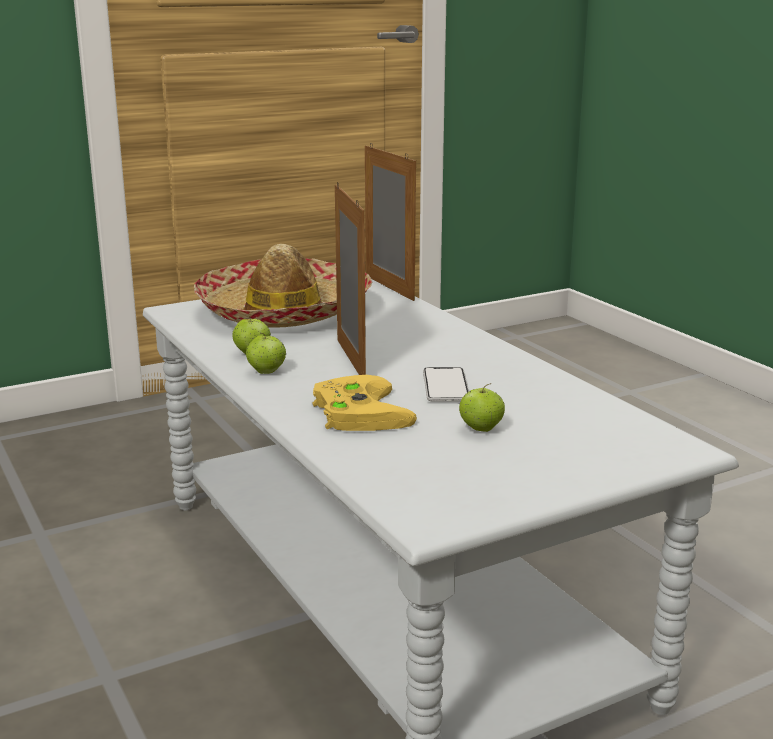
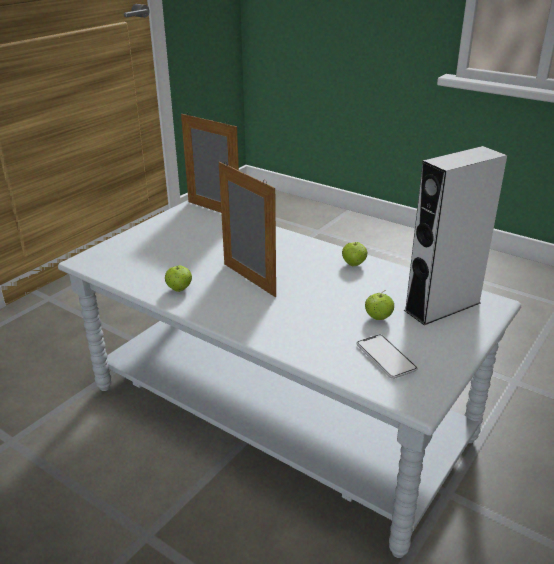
camera: 25 degrees left, 10 degrees up
hat [194,244,372,328] -> none
apple [246,333,286,374] -> apple moved to [342,242,367,266]
yellow game controller [312,375,417,431] -> none
phone [423,367,469,402] -> phone moved to [356,335,417,379]
none -> grey speaker [404,146,507,325]

